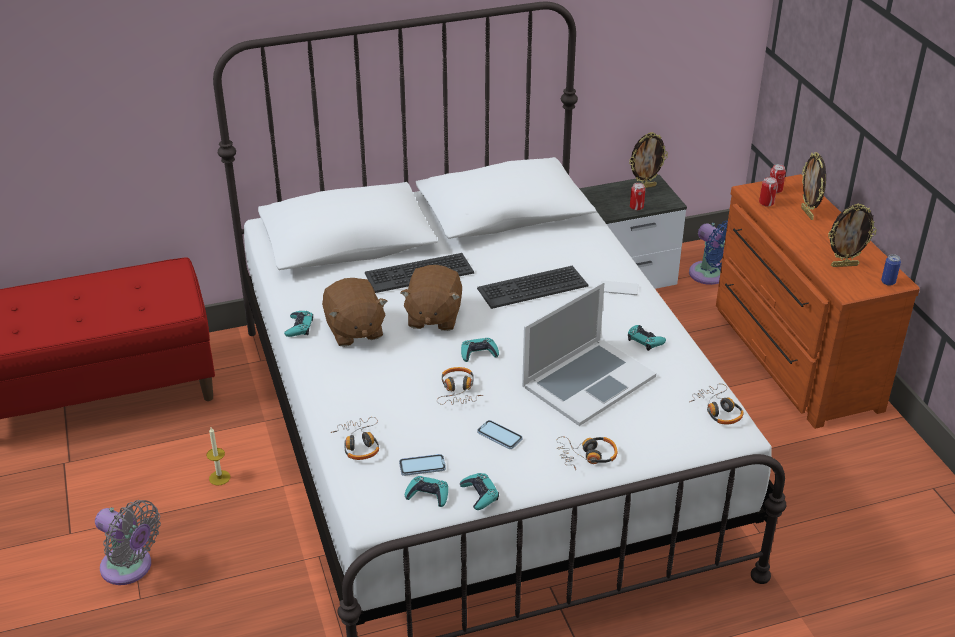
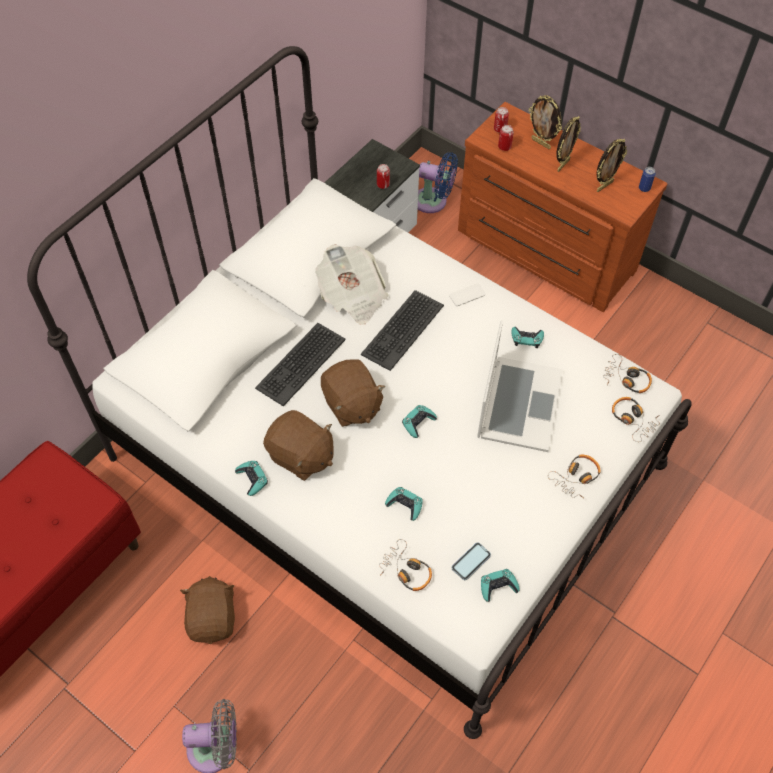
camera: 35 degrees left, 20 degrees up
candle [206,427,230,485] -> brown plush toy [180,576,235,644]
headphones [437,367,484,405] -> headphones moved to [612,397,660,442]
turquoise game controller [460,473,499,510] -> turquoise game controller moved to [385,487,423,521]
phone [477,420,523,449] -> none
picture frame [629,132,668,188] -> picture frame moved to [556,116,581,172]
none -> newspaper [315,244,389,325]

